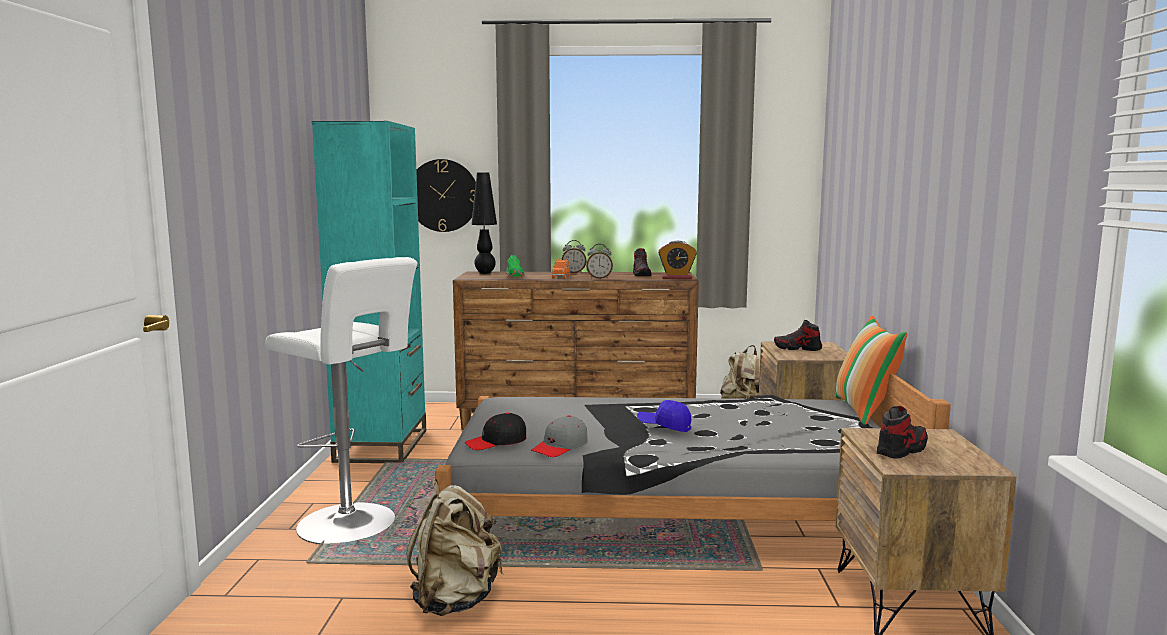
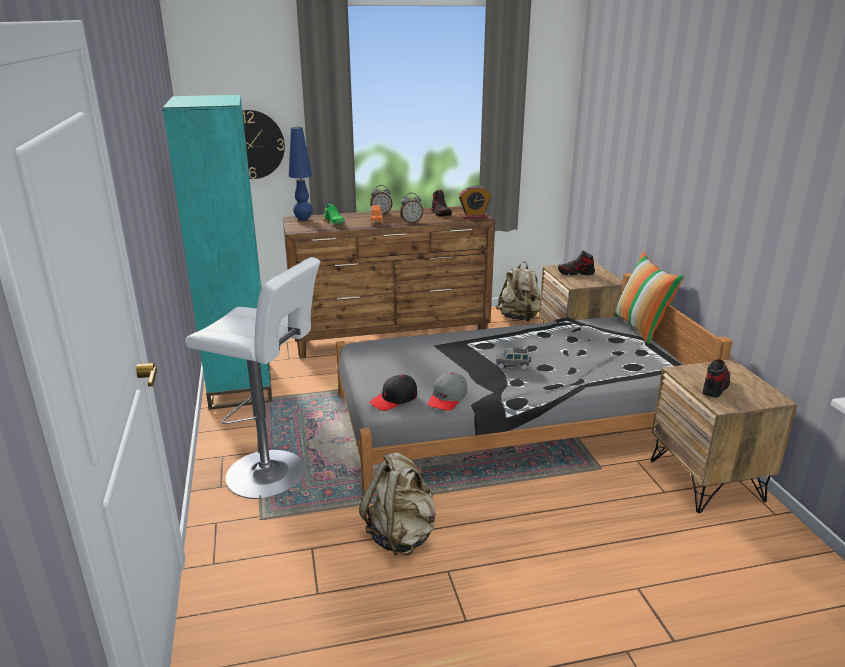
camera: 15 degrees left, 15 degrees up
black table lamp [471,173,497,274] -> blue table lamp [289,127,312,221]
blue cap [637,400,691,432] -> grey toy car [496,347,531,370]

